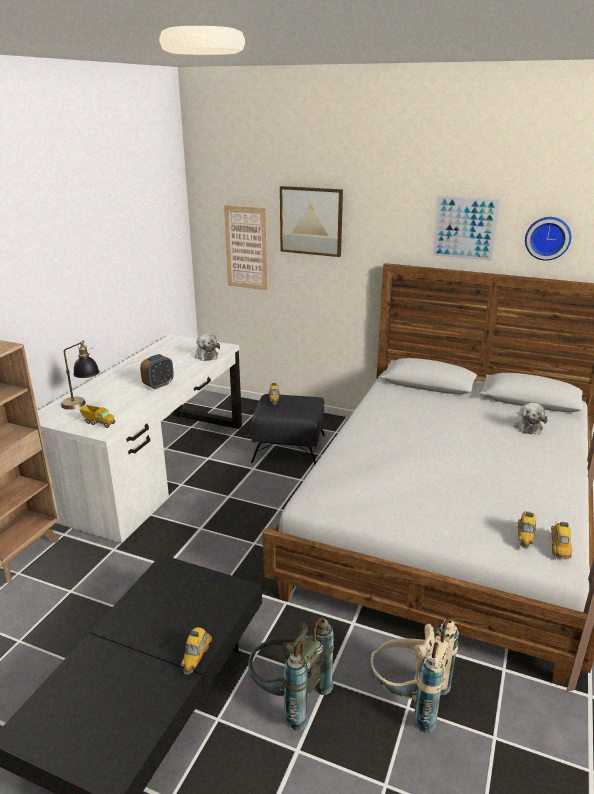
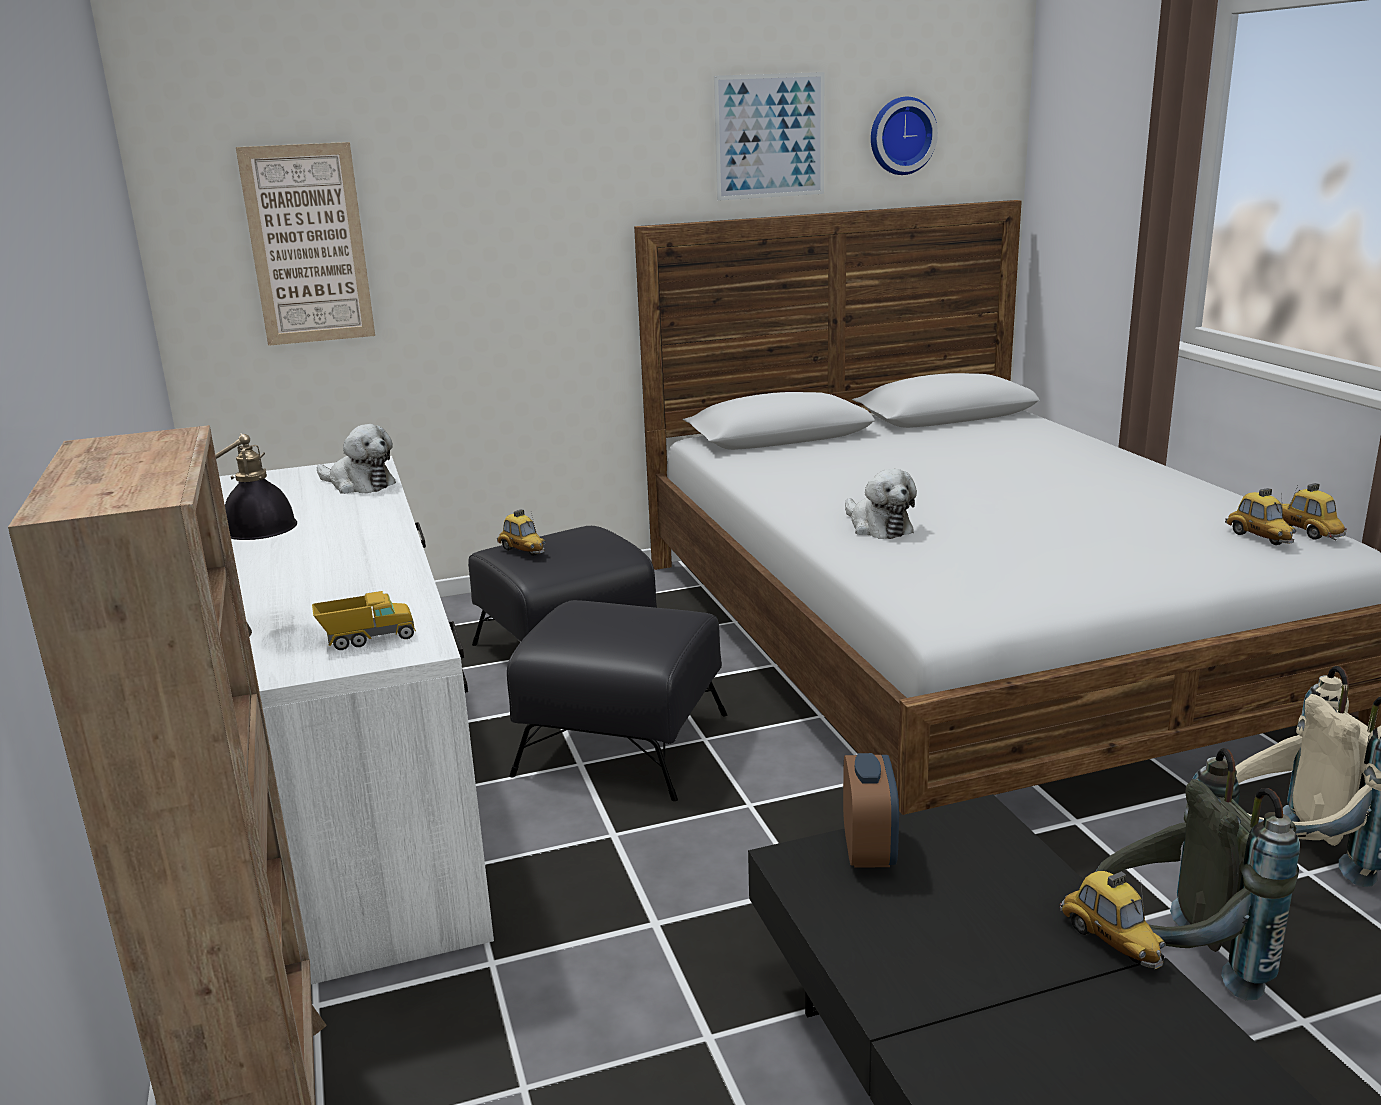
camera: 40 degrees left, 5 degrees down
alarm clock [140,354,174,389] -> alarm clock moved to [843,753,899,868]
picture [280,186,343,257] -> none
plush toy [514,403,548,435] -> plush toy moved to [845,469,917,539]
none -> black ottoman [507,600,727,801]

